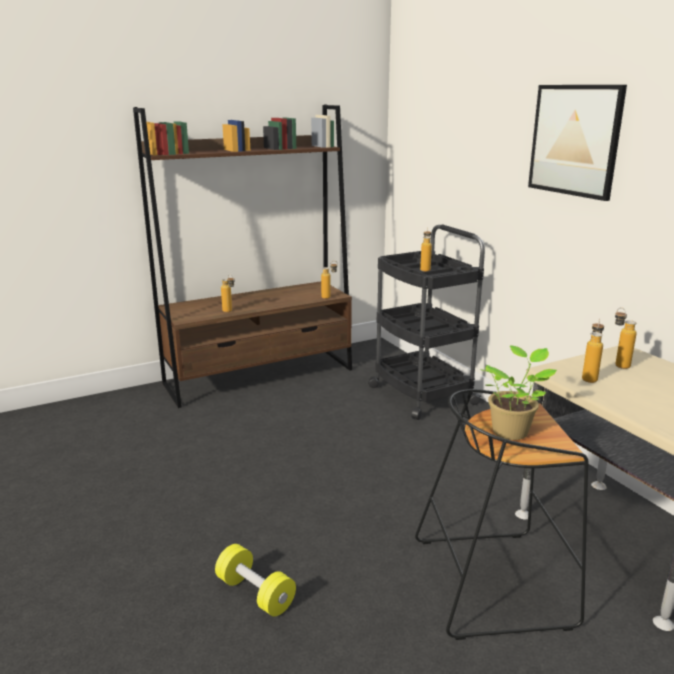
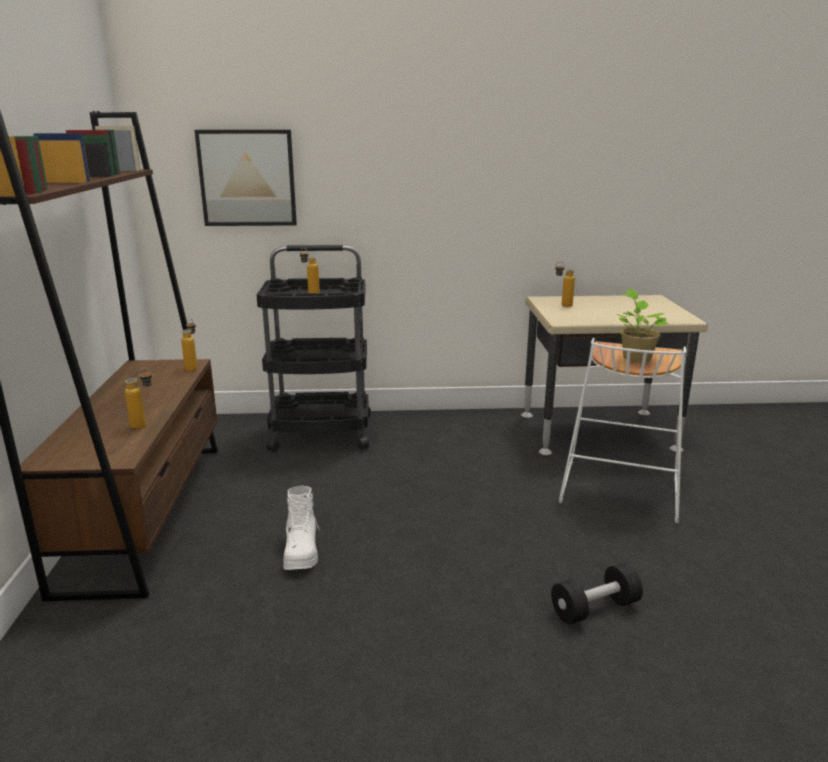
camera: 65 degrees left, 0 degrees up
yellow dumbbell [215,544,296,616] -> black dumbbell [551,563,643,624]
black stool [415,389,588,640] -> white stool [559,338,686,523]
picture [528,85,627,201] -> picture moved to [194,130,297,226]
bottle [582,319,604,383] -> none
none -> white boot [283,486,320,570]

